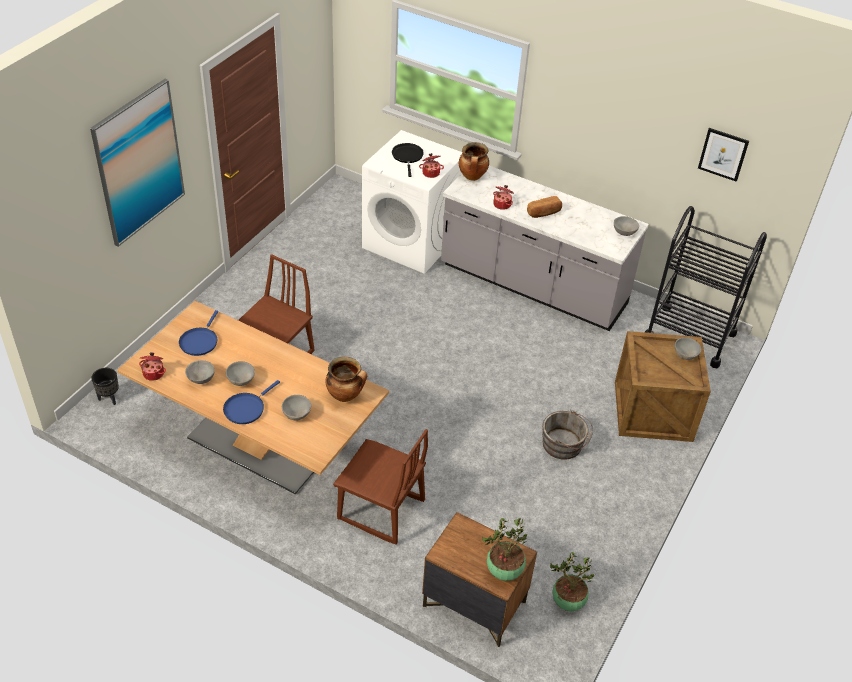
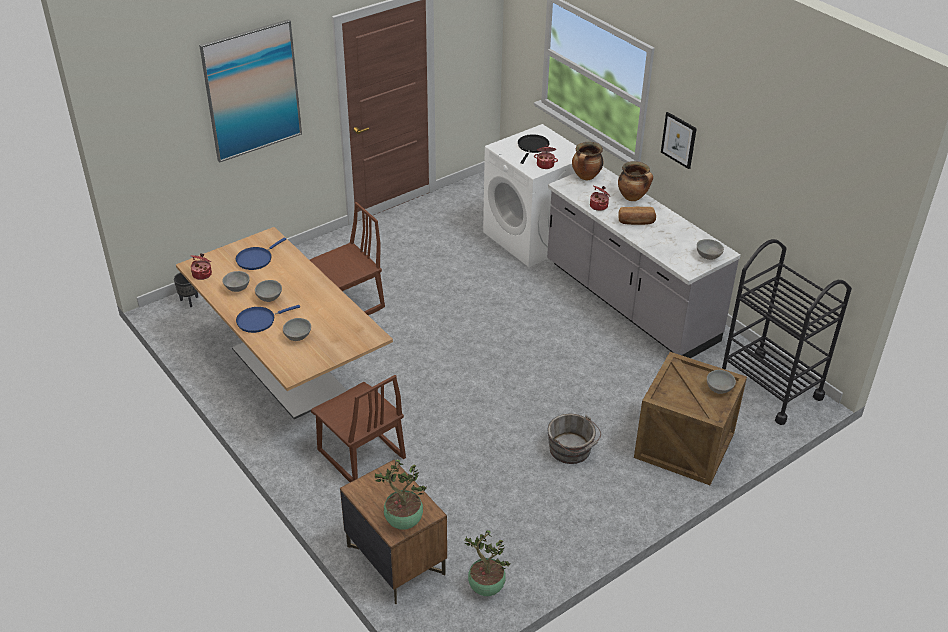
camera: 25 degrees right, 5 degrees down
cooking pot [326,357,367,402] -> cooking pot moved to [618,161,653,201]
picture [698,128,749,182] -> picture moved to [661,112,697,169]

